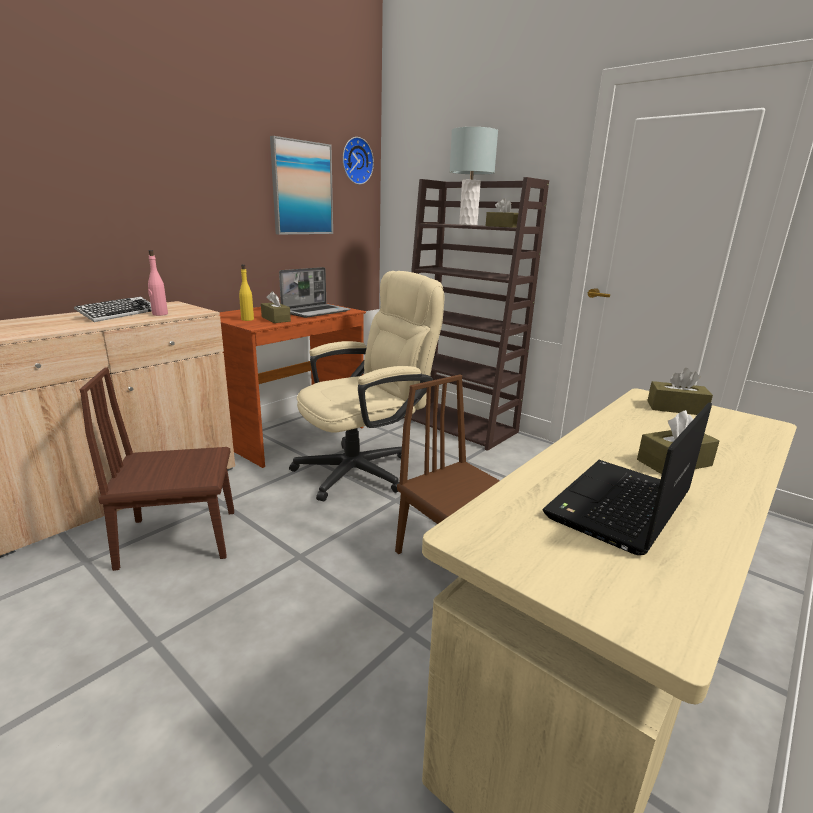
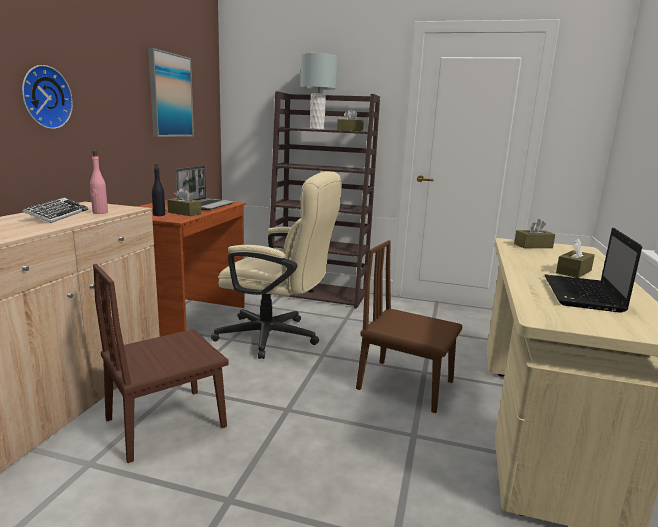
camera: 25 degrees left, 5 degrees down
yellow bottle [239,264,254,321] -> black bottle [152,164,165,216]
beige office chair [289,271,445,502] -> beige office chair turned 75 degrees clockwise [211,171,342,359]
wall clock [343,137,374,185] -> wall clock moved to [22,65,73,129]

